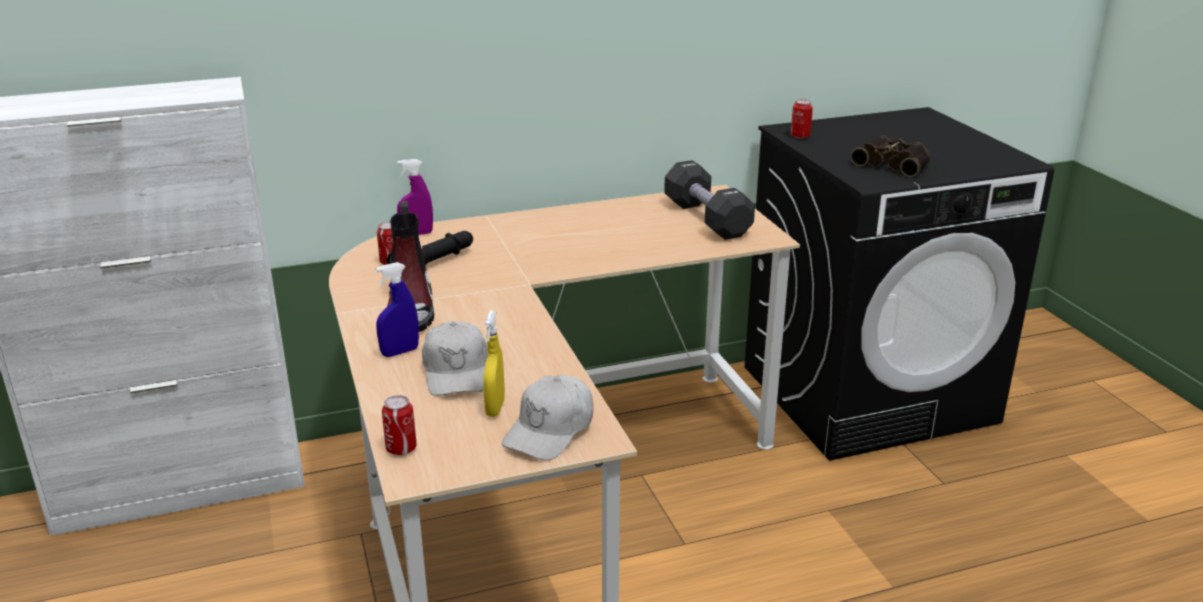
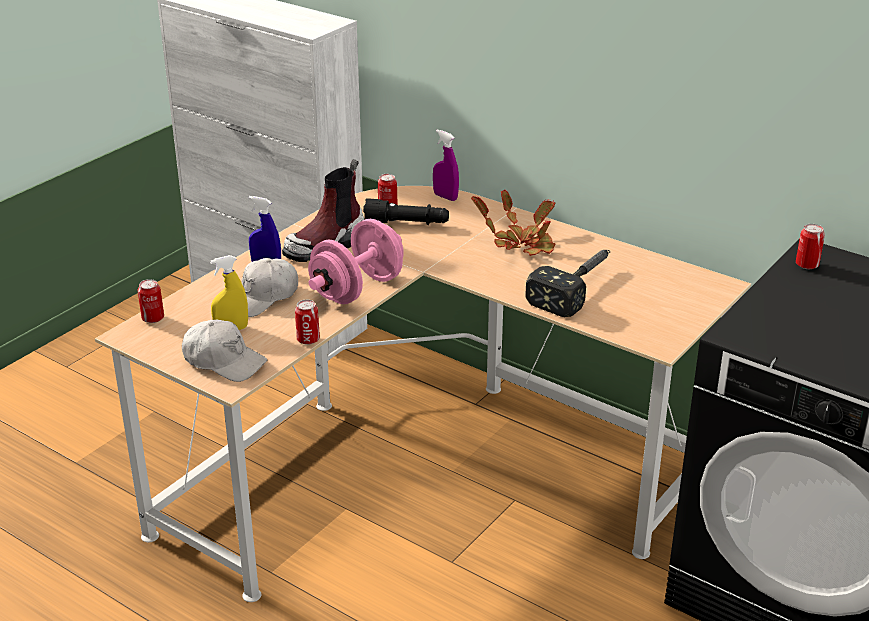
camera: 55 degrees right, 5 degrees up
white cap [502,375,593,460] -> white cap turned 150 degrees counterclockwise [182,320,268,382]
black dumbbell [664,160,755,240] -> none
binoculars [850,135,930,177] -> none
none -> can [295,300,320,345]
none -> pink dumbbell [308,219,404,304]
none -> potted plant [471,190,556,256]
none -> hammer [525,250,610,317]

